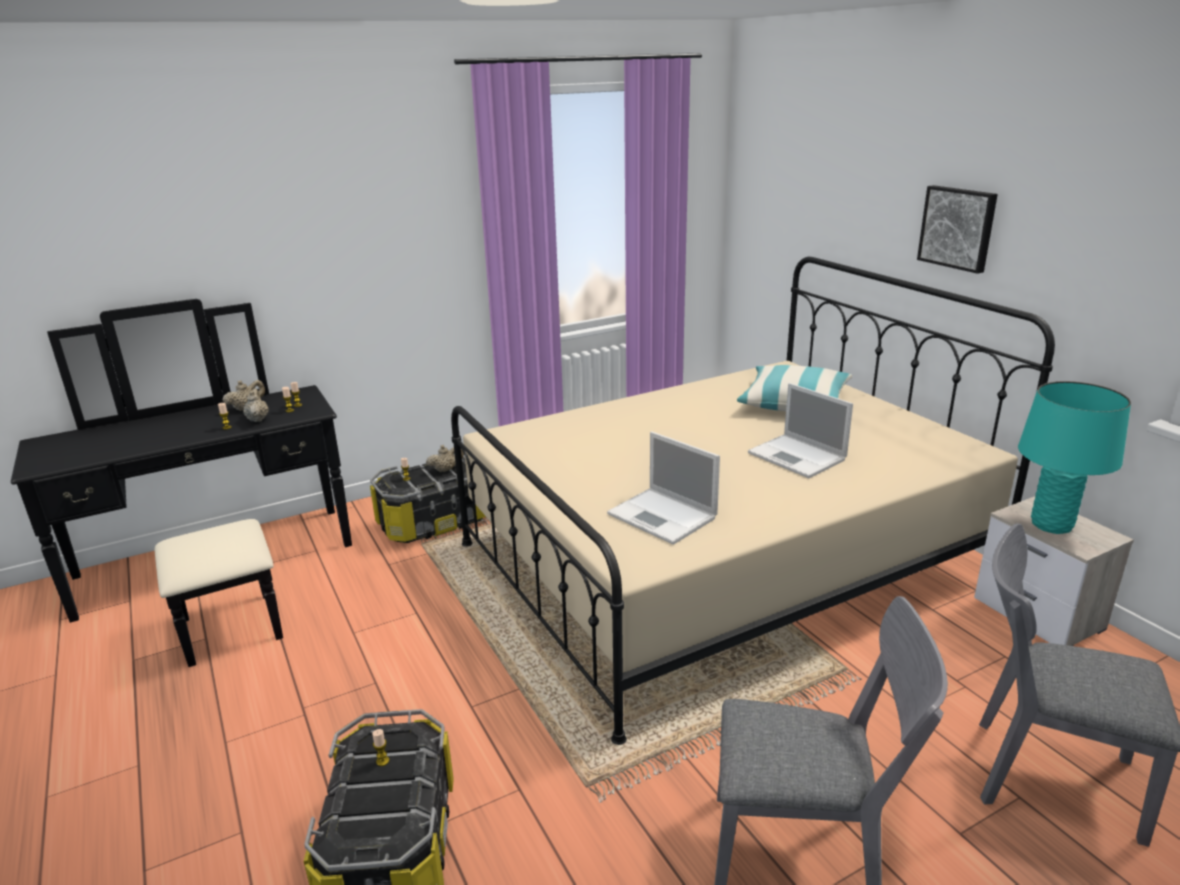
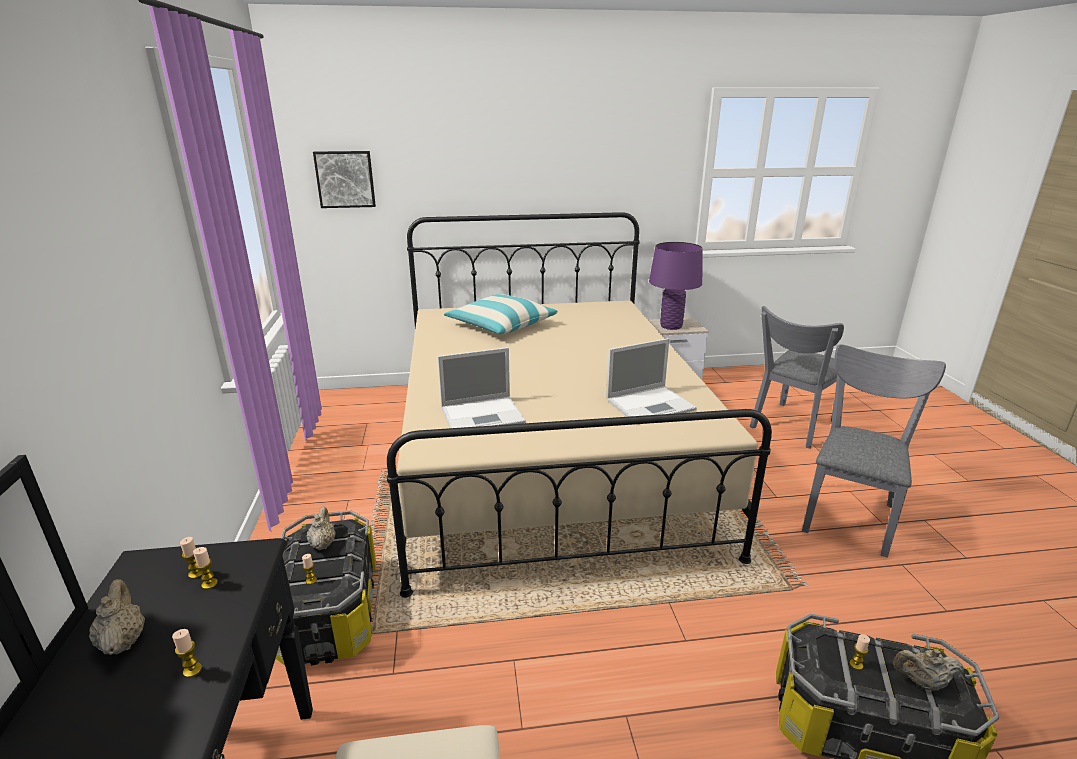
camera: 70 degrees left, 0 degrees up
beige teapot [243,389,269,422] -> beige teapot moved to [893,649,964,690]
laptop [748,383,853,478] -> laptop moved to [438,347,526,428]
picture [917,185,998,274] -> picture moved to [313,151,376,208]
turquoise table lamp [1018,381,1131,534] -> purple table lamp [649,242,703,330]

